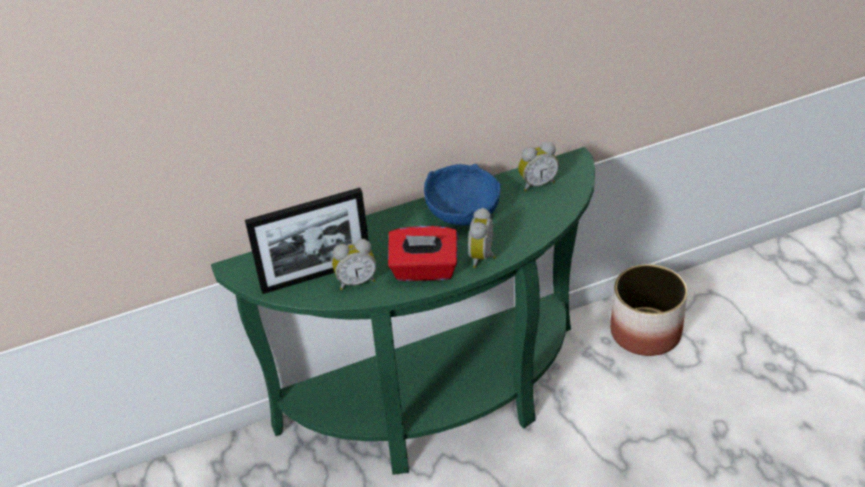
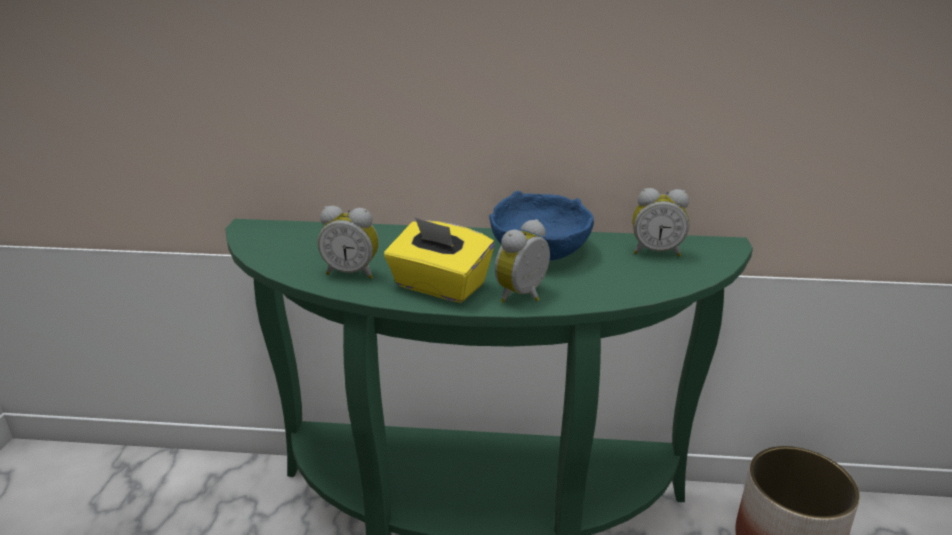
camera: 25 degrees right, 15 degrees down
picture frame [245,188,369,294] -> none
red tissue box [388,226,457,281] -> yellow tissue box [384,217,494,303]

